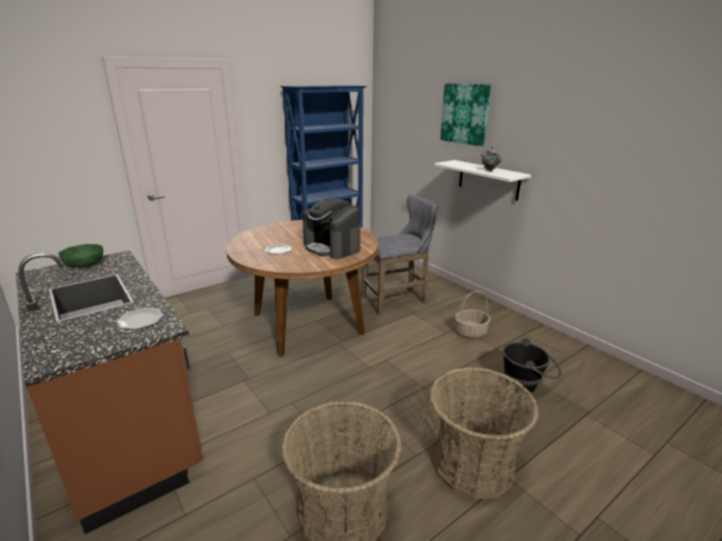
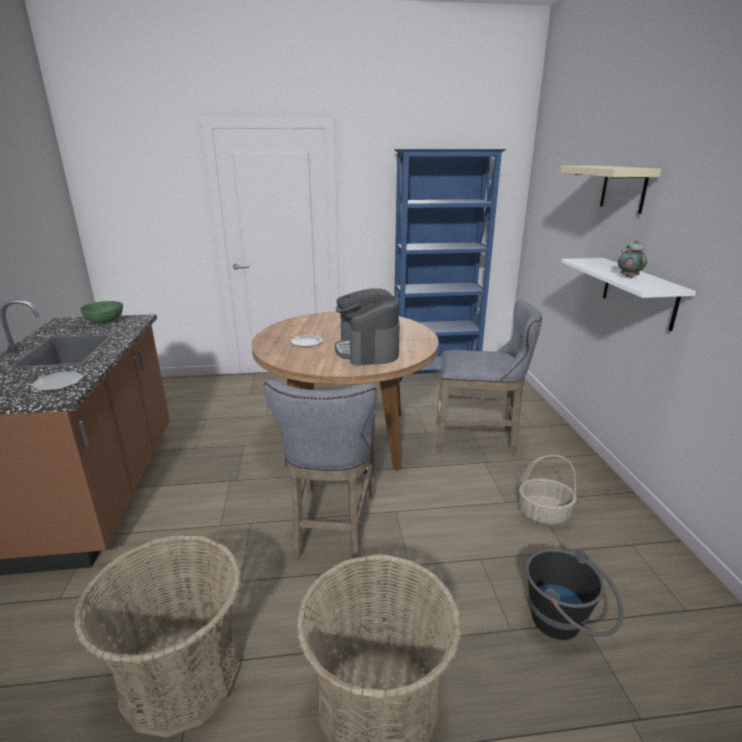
camera: 30 degrees right, 0 degrees up
picture [440,83,491,146] -> beige shelf [560,166,661,214]
none -> grey stool [264,380,377,559]

